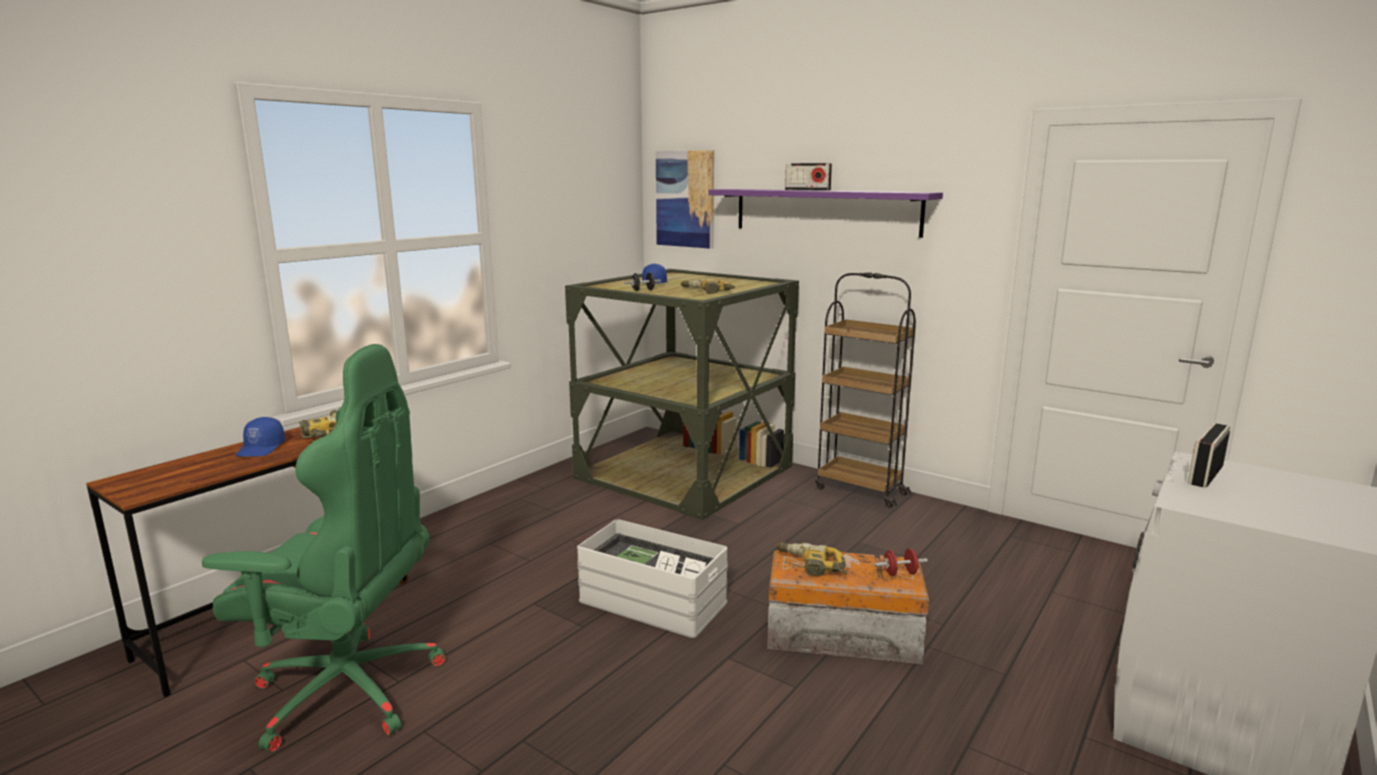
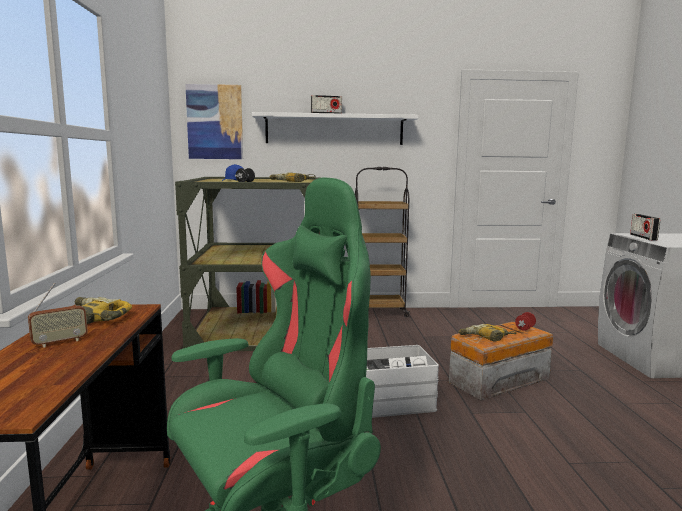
camera: 40 degrees left, 5 degrees down
blue cap [235,417,285,456] -> radio [28,283,88,348]
purple shelf [708,189,943,238] -> white shelf [252,112,419,145]

